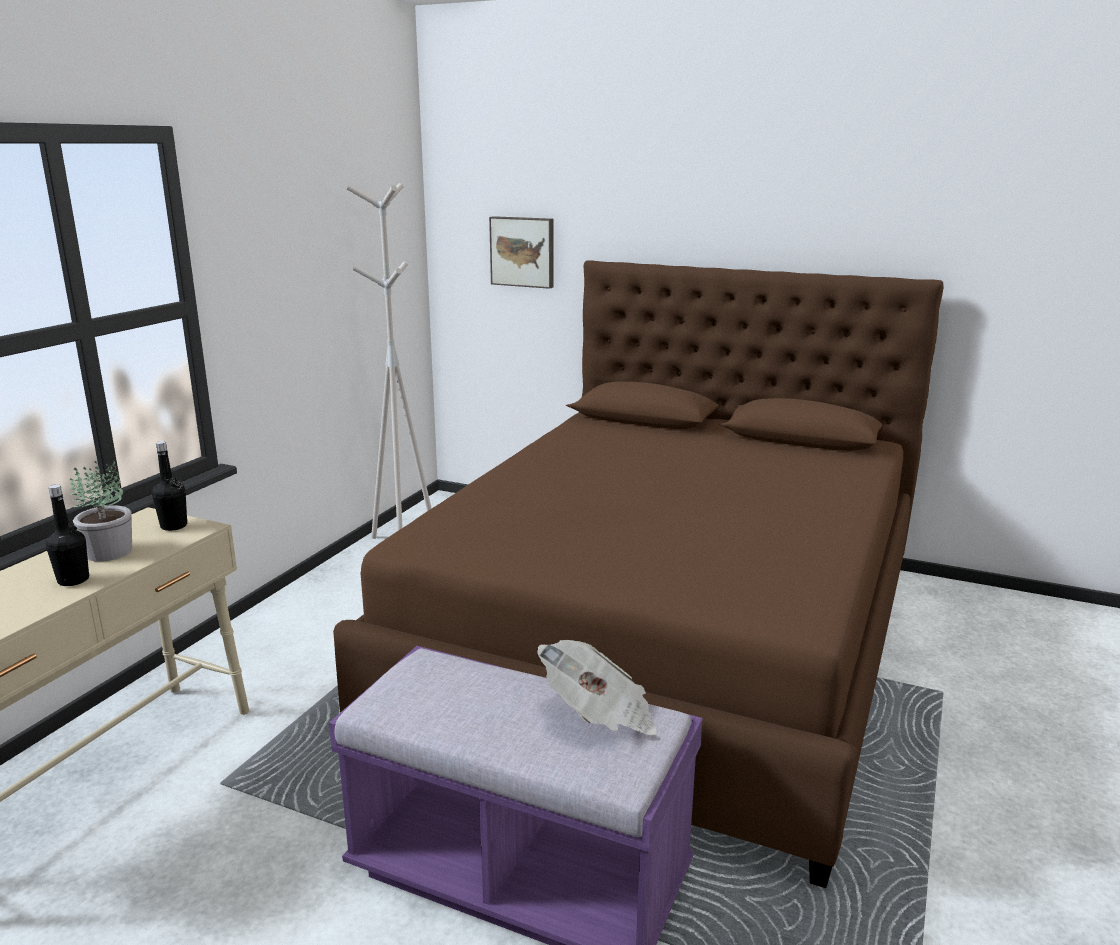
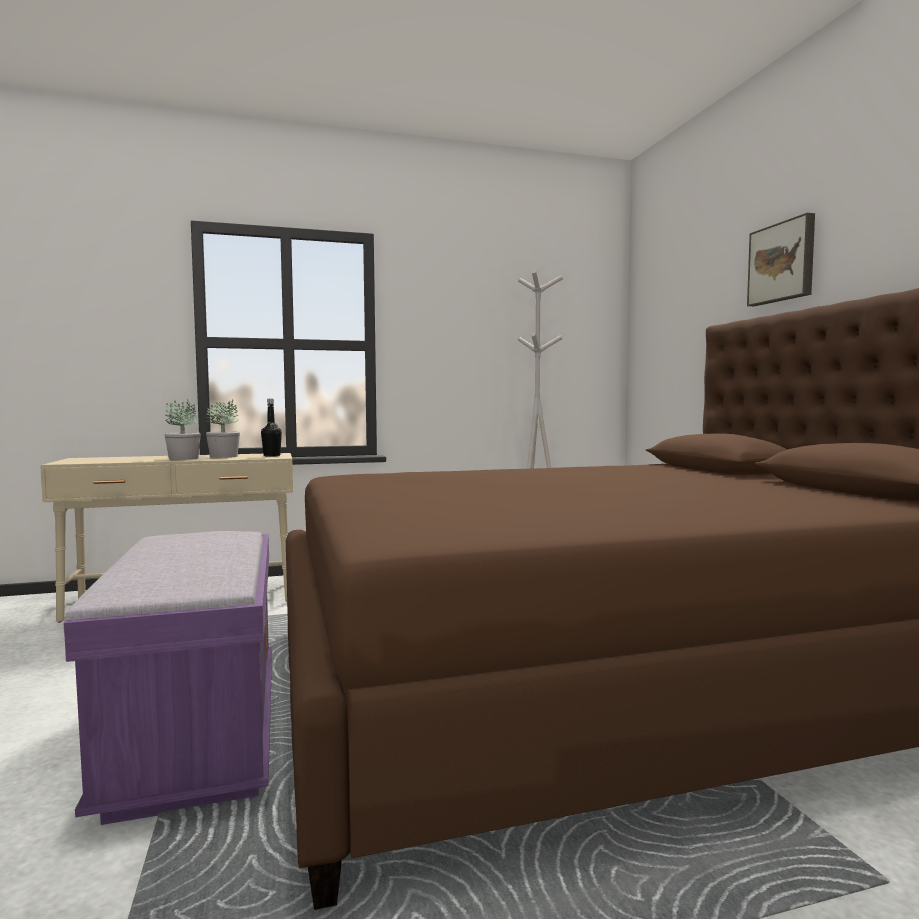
camera: 50 degrees right, 15 degrees down
black bottle [46,484,89,586] -> potted plant [164,399,201,460]
picture [489,216,554,289] -> picture moved to [747,213,815,306]
newspaper [537,640,657,735] -> none

